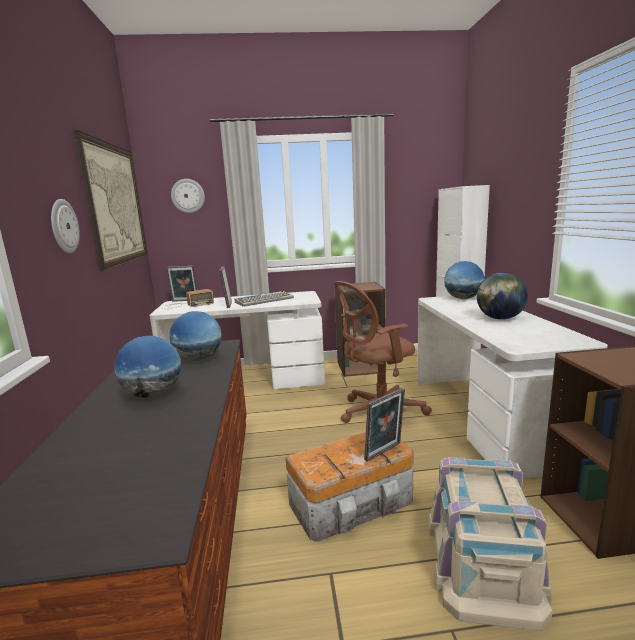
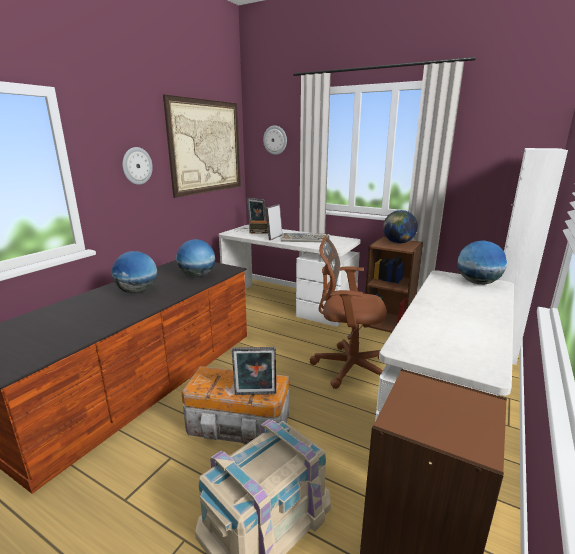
camera: 35 degrees right, 5 degrees up
globe [477,273,528,320] -> globe moved to [383,210,418,244]

